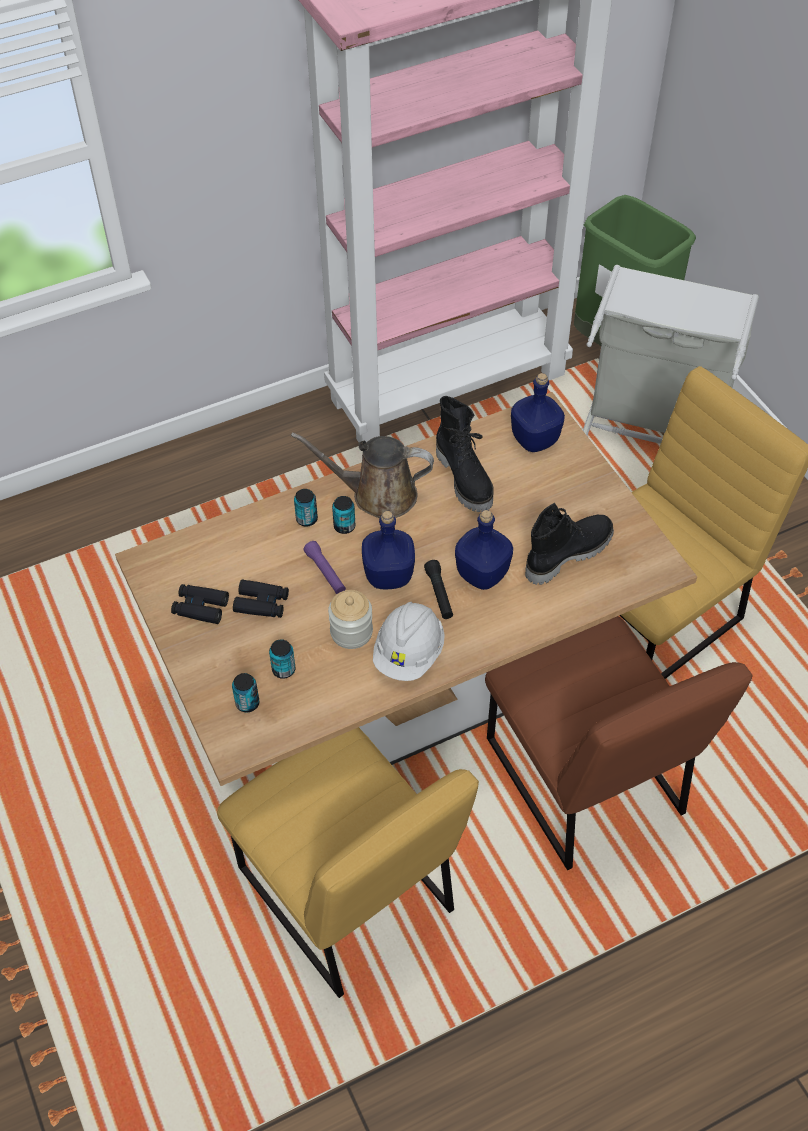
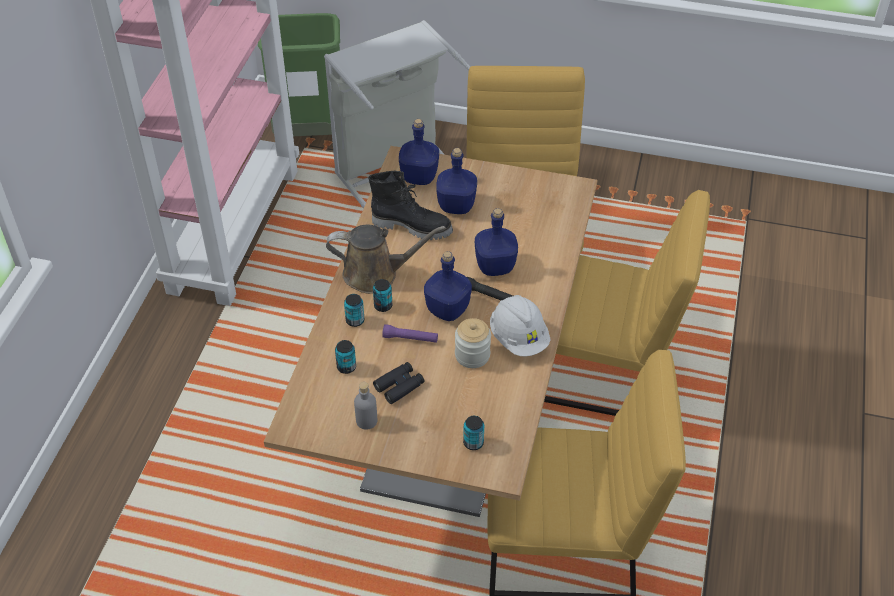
camera: 50 degrees left, 5 degrees down
black binoculars [171,584,229,624] -> grey bottle [354,382,377,430]
can [269,639,296,679] -> can moved to [335,340,356,374]
brown watering can [291,432,434,518] -> brown watering can turned 135 degrees counterclockwise [326,225,446,294]
brown chair [485,616,753,870] -> yellow chair [544,190,710,416]
black boot [525,503,614,585] -> none
none -> blue bottle [436,148,477,214]

